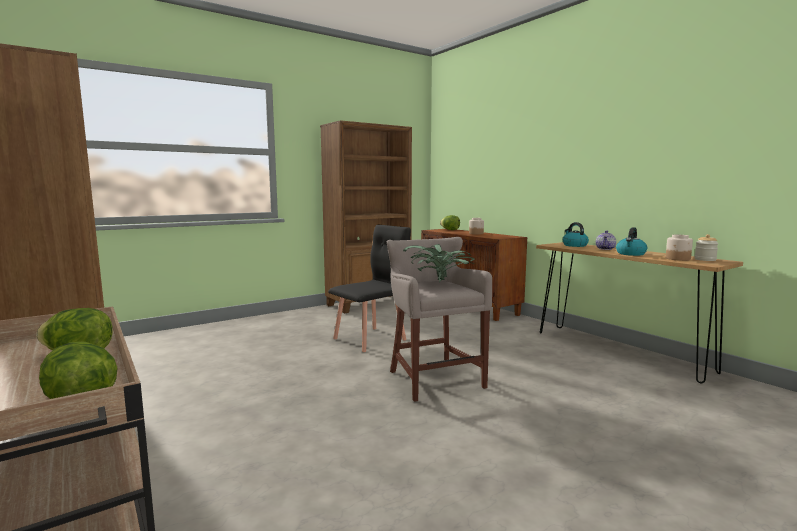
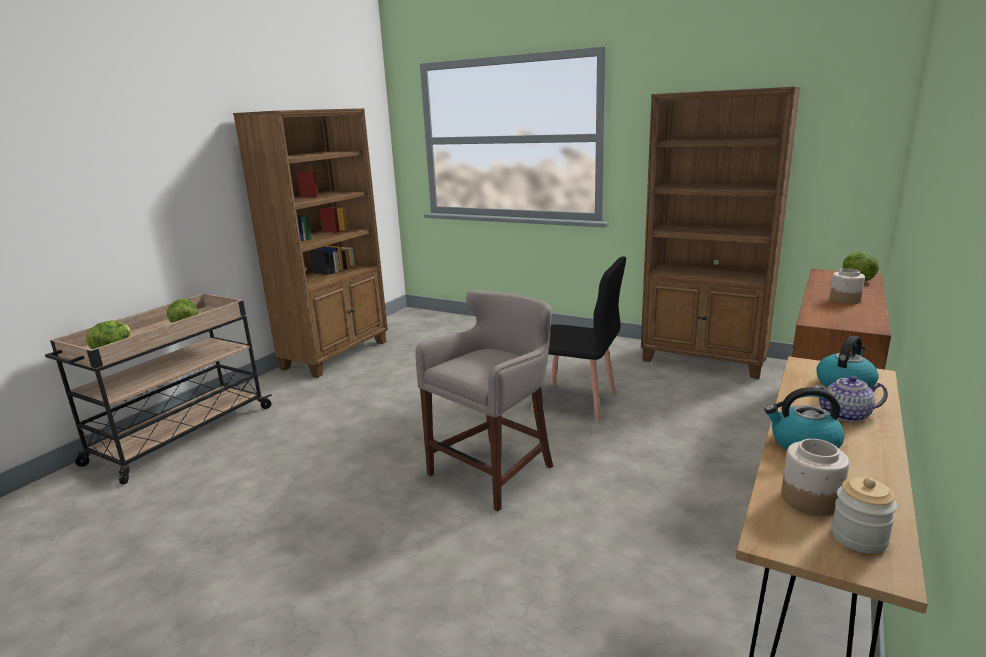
camera: 65 degrees right, 10 degrees up
potted plant [403,244,475,282] -> none

